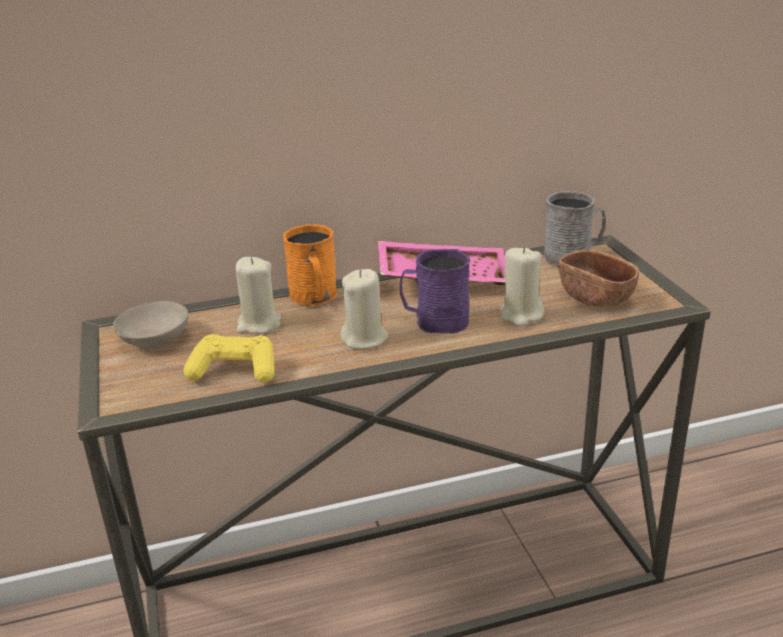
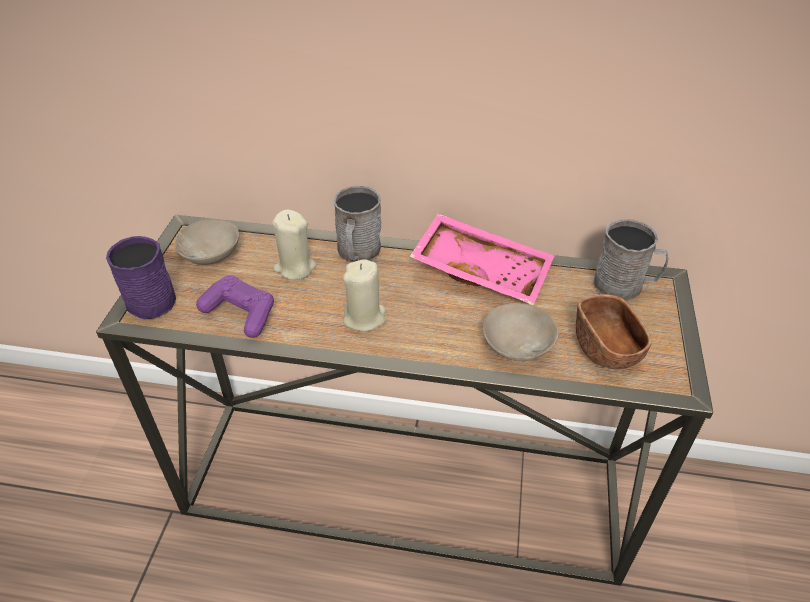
camera: 25 degrees right, 15 degrees up
yellow game controller [183,334,274,383] -> purple game controller [196,275,274,338]
orange mug [283,224,337,306] -> grey mug [334,186,381,262]
purple mug [399,249,470,334] -> purple mug moved to [106,236,176,319]
beige candle [500,246,544,326] -> beige bowl [483,303,559,361]

